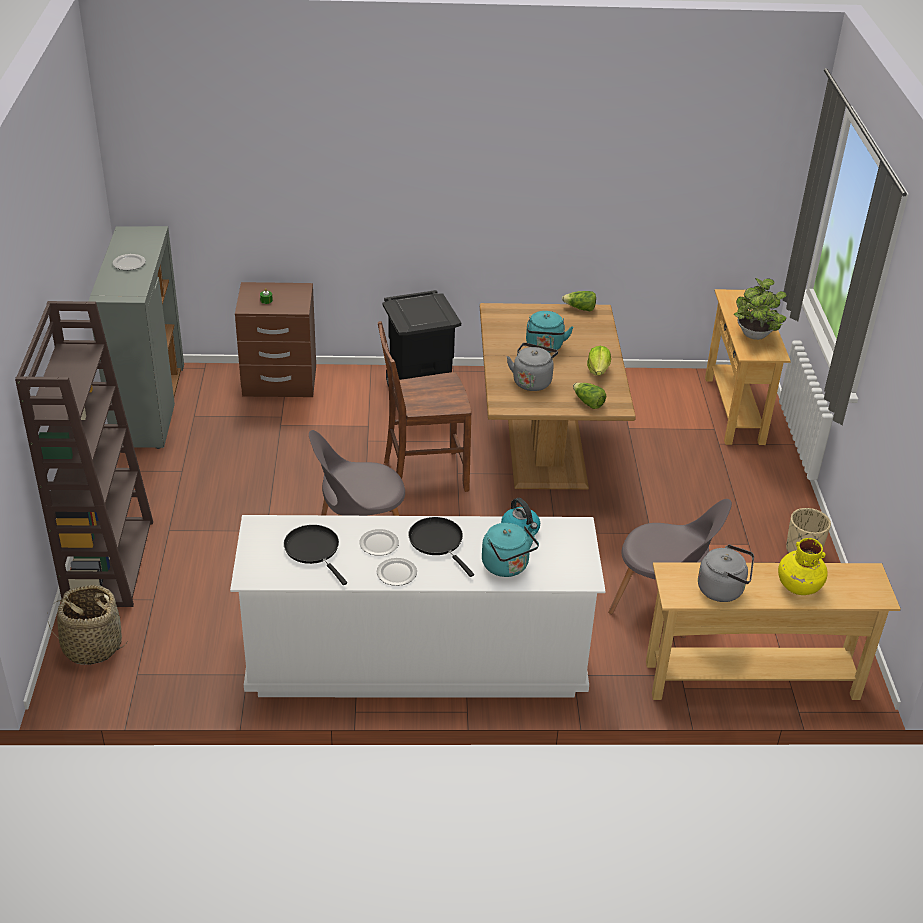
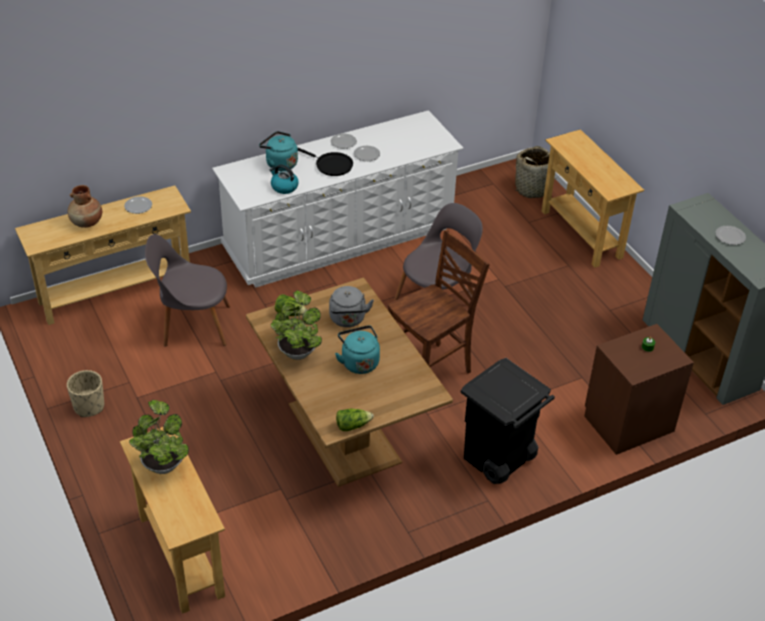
camera: 155 degrees right, 5 degrees up
brown bookcase [15,301,153,607] -> beige console table [542,129,644,268]
black frying pan [284,525,347,585] -> none
lettuce [587,346,611,376] -> potted plant [271,290,322,360]
grey kettle [698,544,754,602] -> plate [124,196,152,214]
yellow vase [778,538,828,595] -> brown vase [68,185,102,228]

